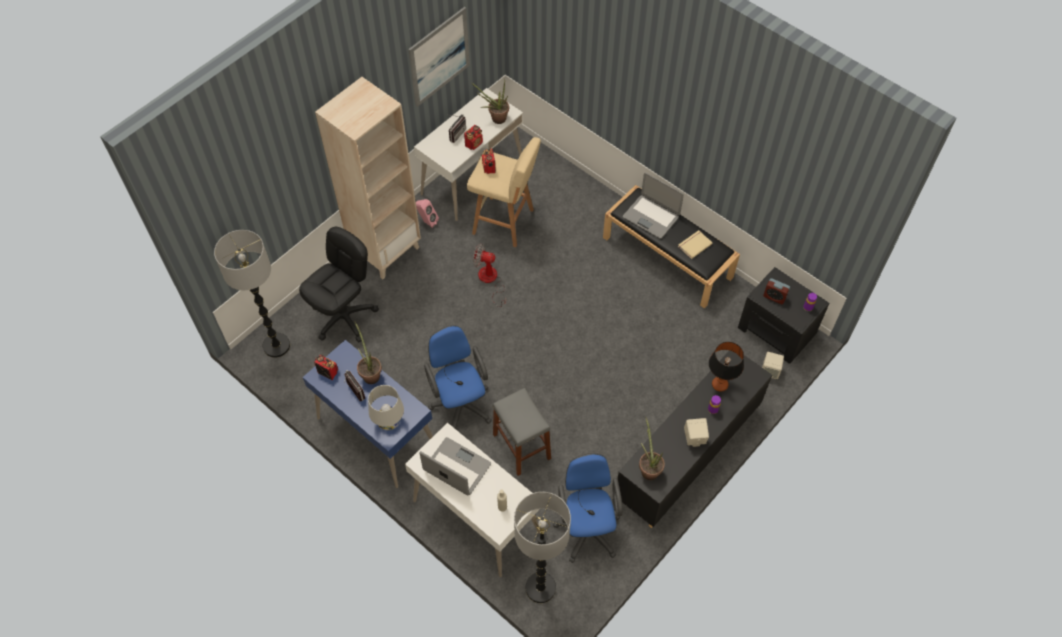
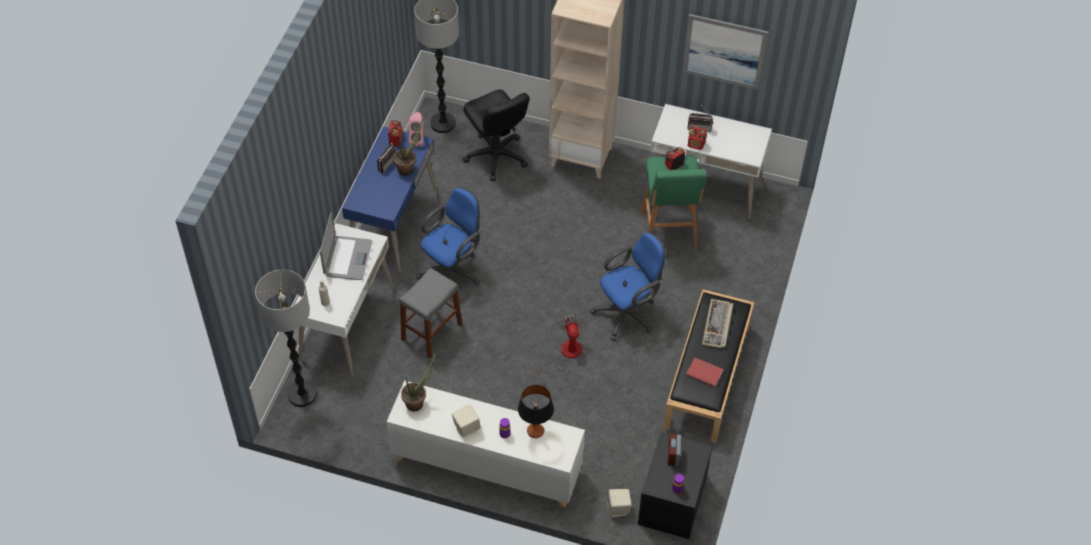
camera: 65 degrees right, 5 degrees down
black office chair [299,227,379,342] -> black office chair turned 45 degrees clockwise [463,90,530,181]
white table lamp [368,385,404,430] -> none
pink speaker [416,199,439,228] -> pink speaker moved to [409,112,423,147]
beige stool [467,137,541,247] -> green stool [639,155,707,248]
potted plant [472,80,509,124] -> none
fan [473,244,506,307] -> fan moved to [537,314,584,375]
blue office chair [553,453,623,563] -> blue office chair moved to [590,232,665,341]
black cabinet [617,350,772,528] -> white cabinet [387,380,585,507]
laptop [623,173,684,238] -> keyboard [702,299,733,348]
beige book [678,230,713,259] -> red book [686,358,723,387]

